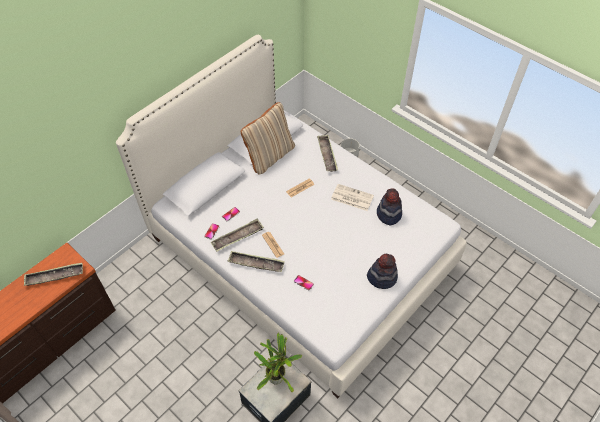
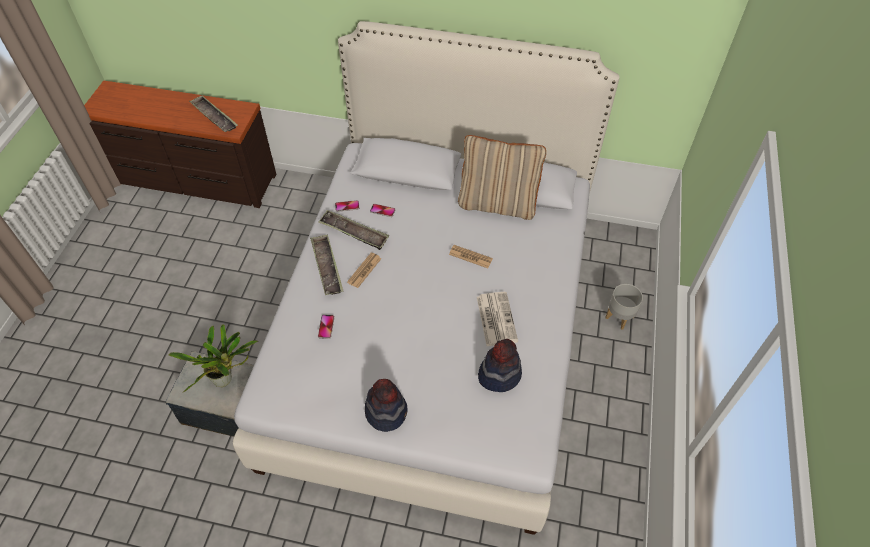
camera: 60 degrees right, 0 degrees up
tray [317,135,338,172] -> none

